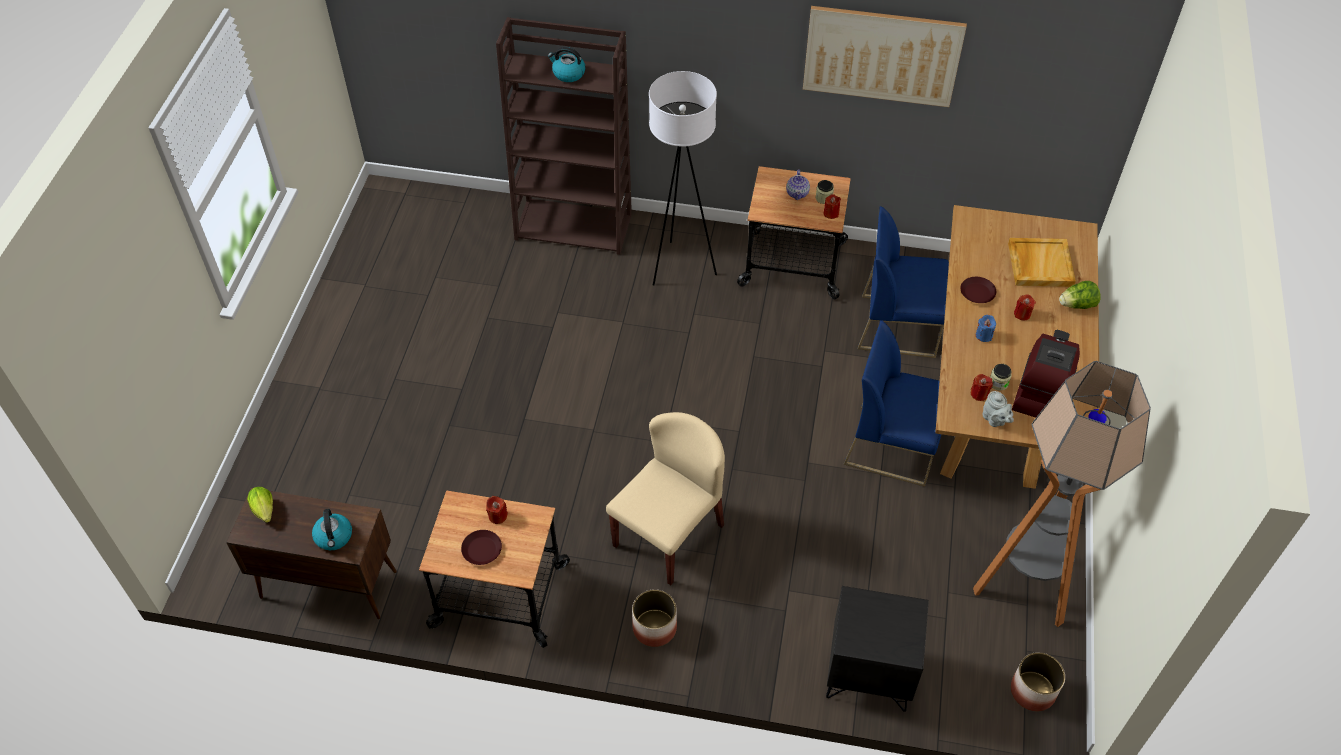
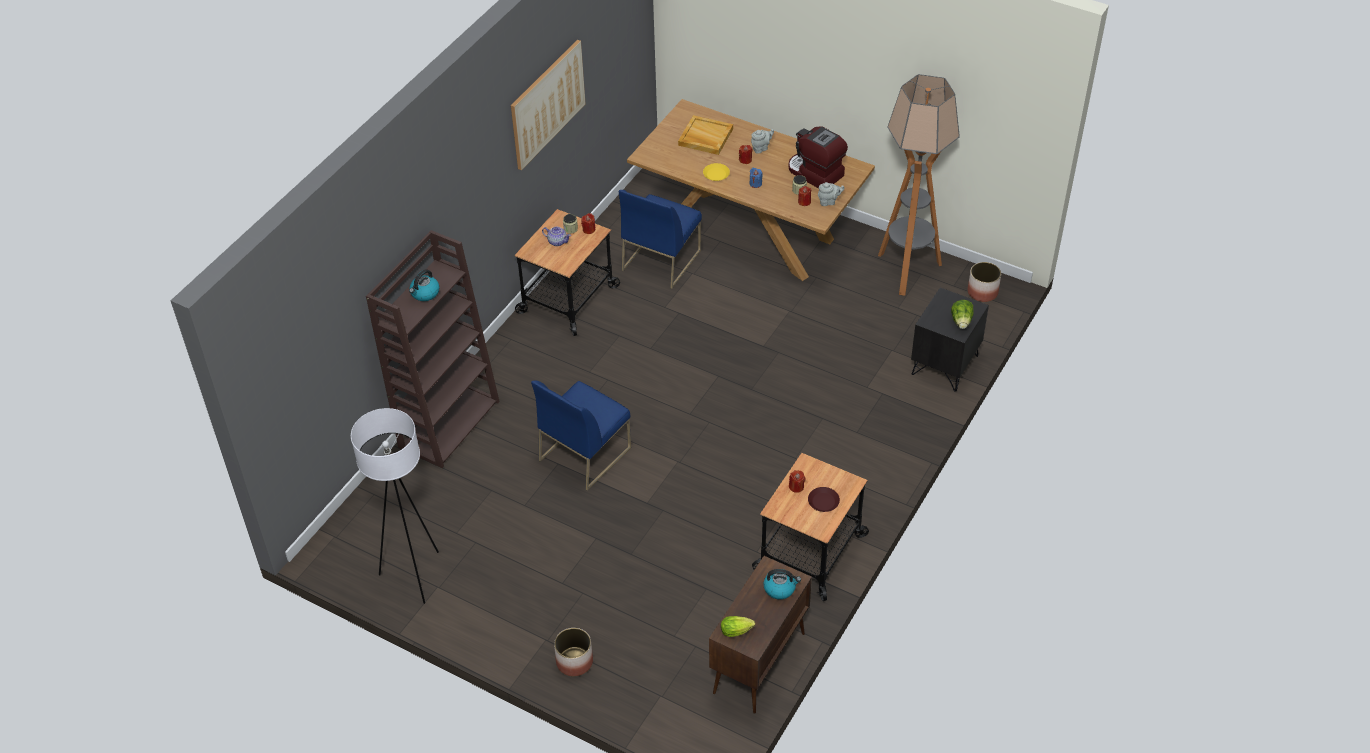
camera: 70 degrees left, 5 degrees down
beige chair [606,412,725,585] -> none
planter [632,589,677,647] -> planter moved to [554,628,593,676]
white floor lamp [649,71,717,286] -> white floor lamp moved to [351,408,439,604]
blue chair [844,320,941,487] -> blue chair moved to [531,381,631,491]
brown plate [960,277,996,303] -> yellow plate [703,163,730,181]
lettuce [1059,281,1101,309] -> lettuce moved to [951,300,974,329]
none -> grey teapot [751,129,774,154]

